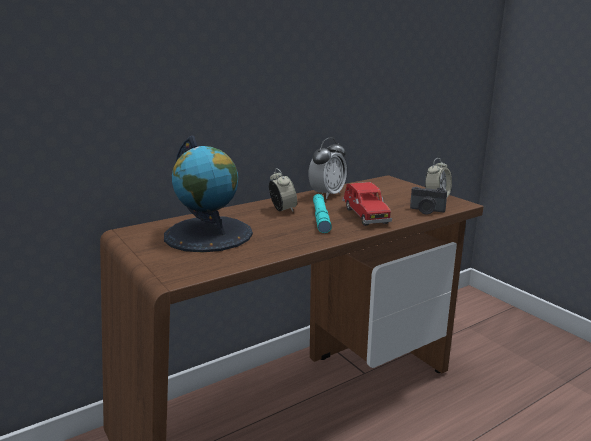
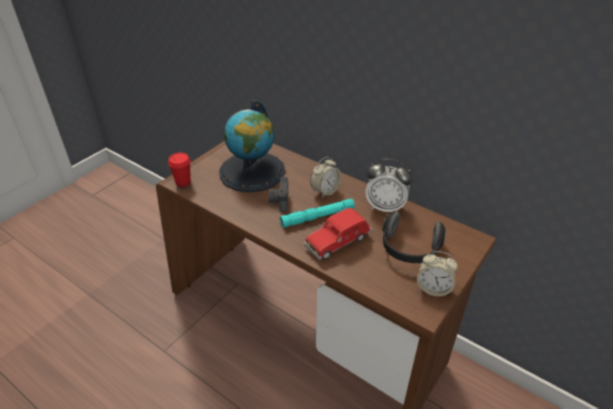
camera: 70 degrees right, 20 degrees up
camera [410,187,447,214] -> camera moved to [269,177,288,212]
none -> red cup [168,153,191,187]
none -> headphones [382,211,446,263]

